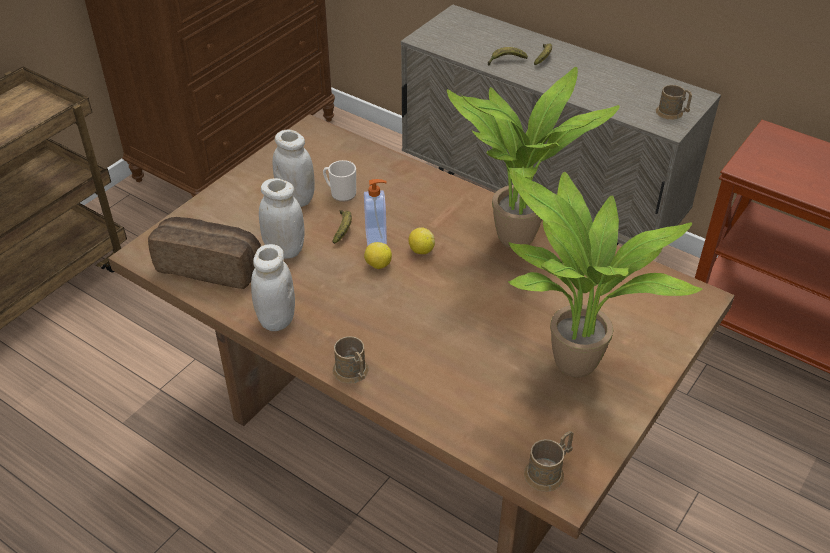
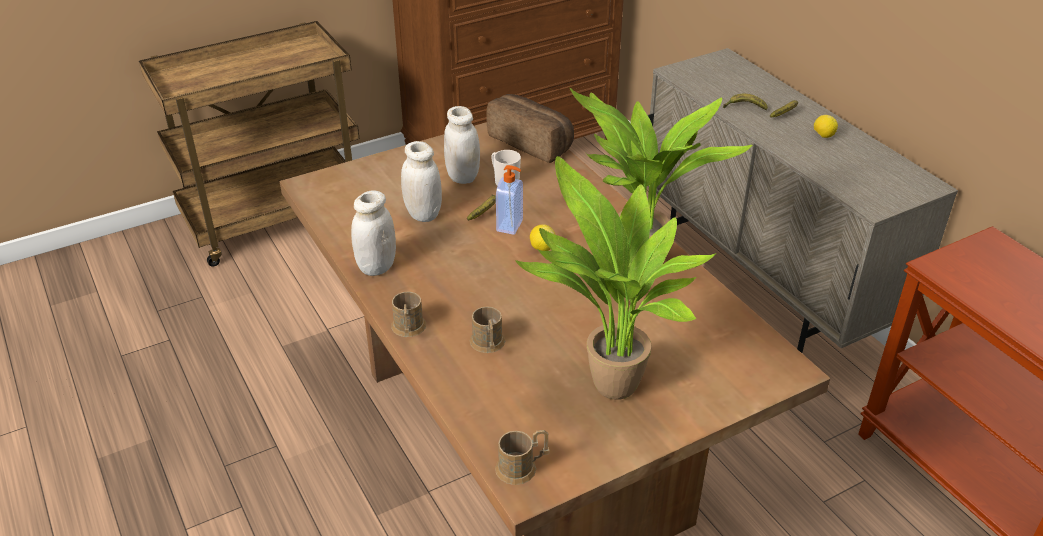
camera: 25 degrees right, 5 degrees down
bread [148,217,261,289] -> bread moved to [486,94,574,163]
lemon [364,242,392,269] -> lemon moved to [814,115,838,138]
brown mug [656,85,692,120] -> brown mug moved to [470,306,505,353]

